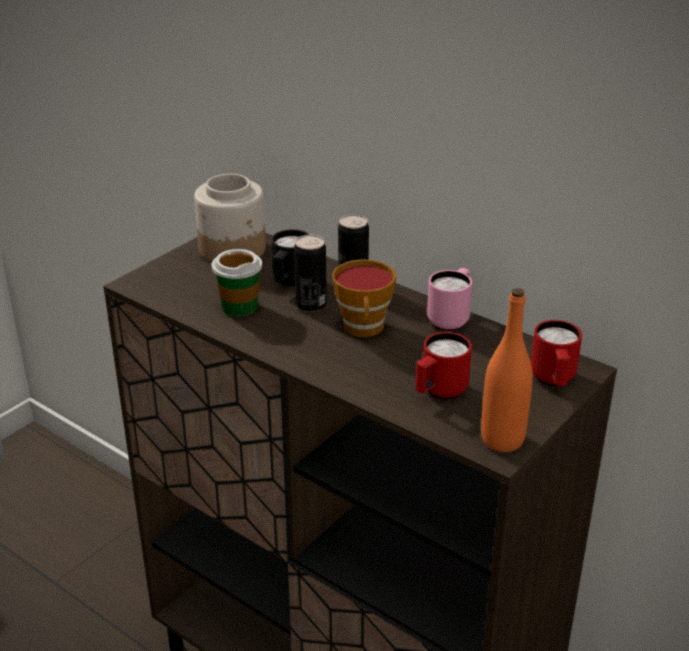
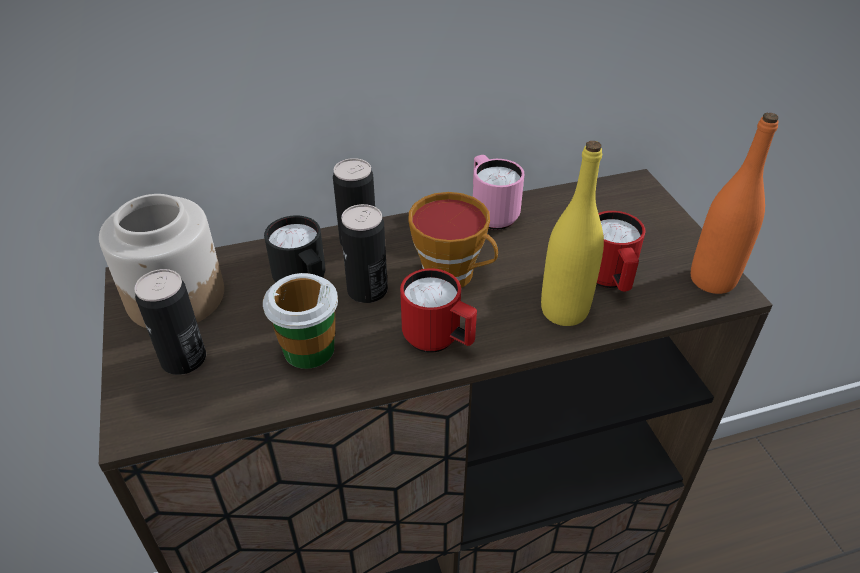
camera: 55 degrees left, 10 degrees up
red mug [531,320,582,386] -> red mug moved to [400,268,477,353]
none -> can [134,269,206,375]
none -> yellow bottle [541,141,604,326]

